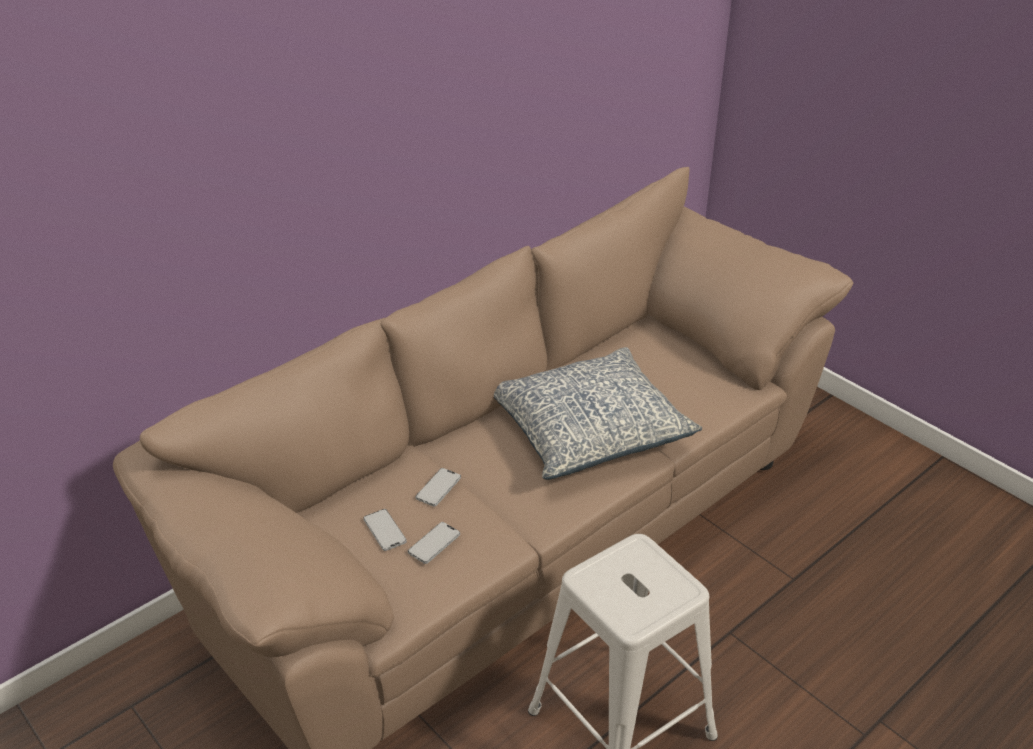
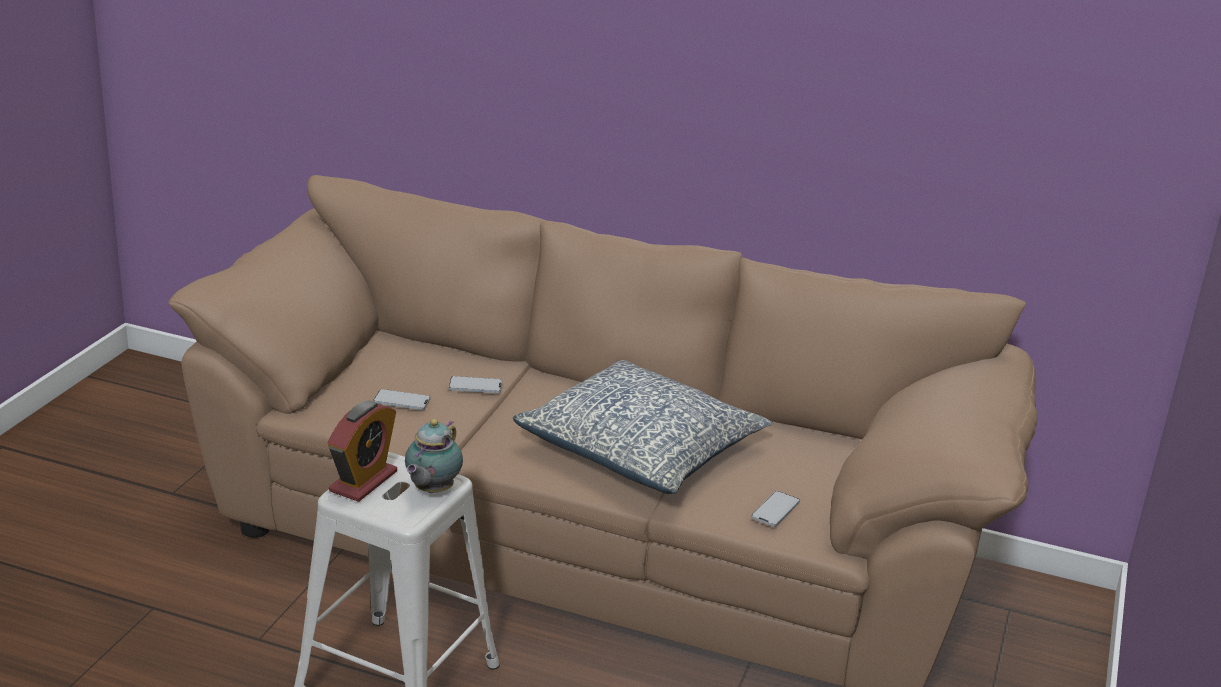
camera: 60 degrees right, 10 degrees down
phone [363,509,407,551] -> phone moved to [751,491,800,527]
none -> alarm clock [328,400,397,502]
none -> teapot [405,419,463,493]

